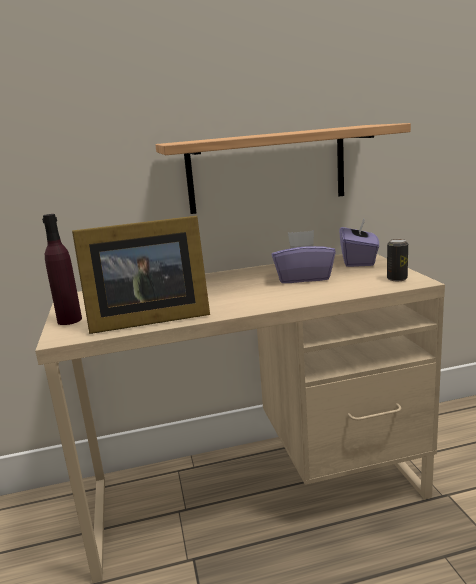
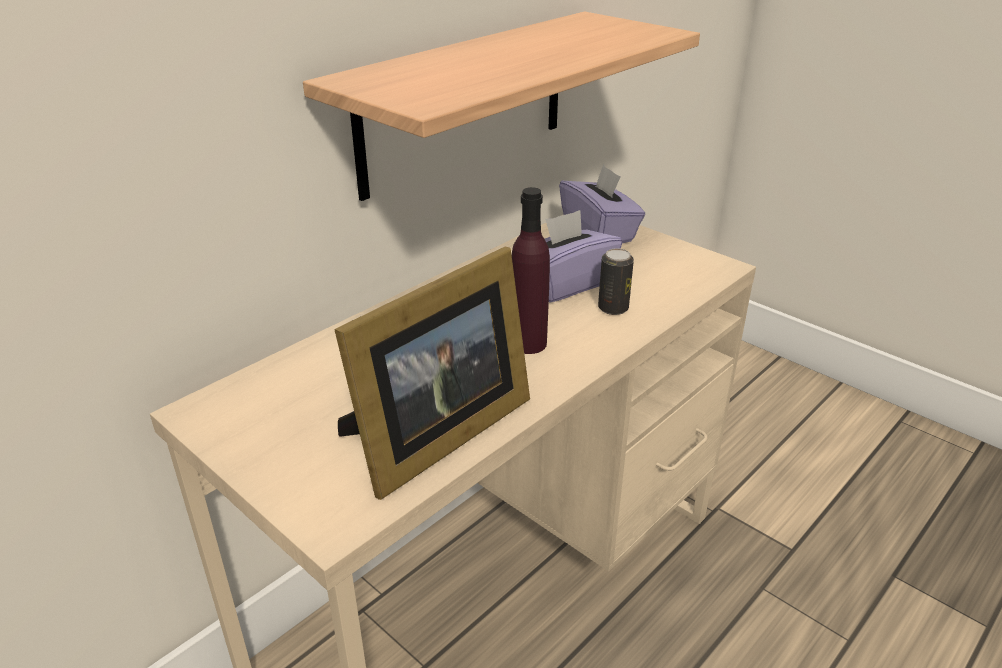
camera: 35 degrees left, 15 degrees up
purple bottle [42,214,82,325] -> purple bottle moved to [512,187,550,354]
can [387,239,408,281] -> can moved to [598,248,634,315]

